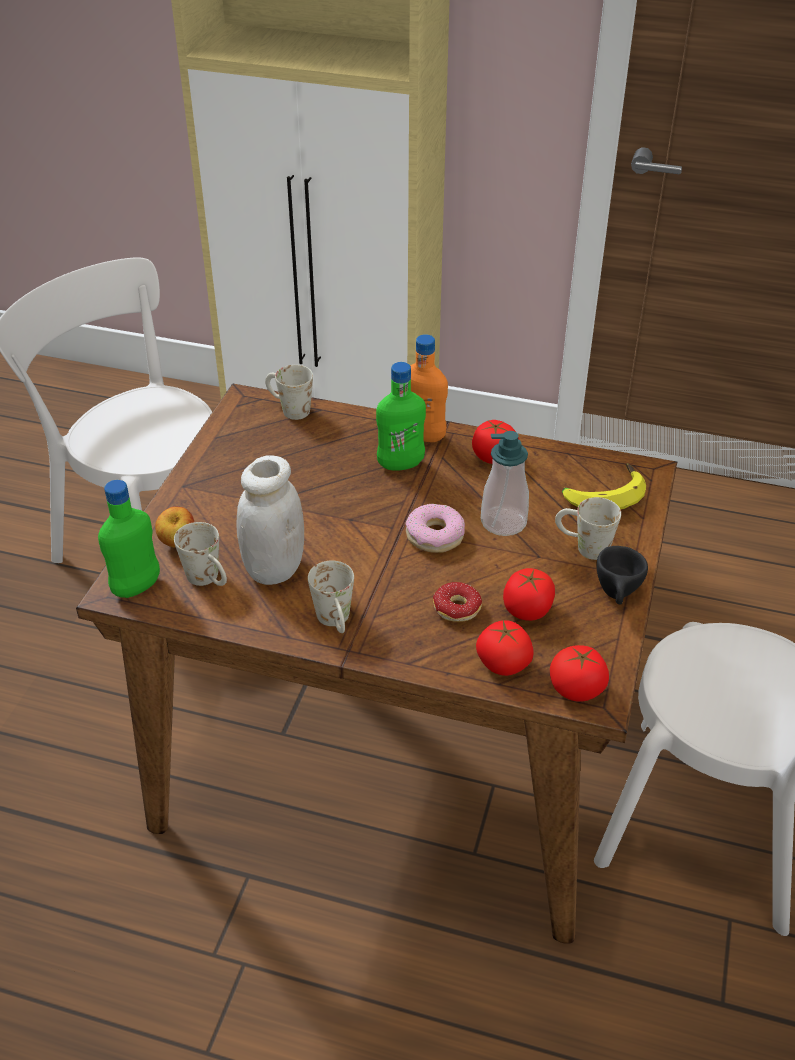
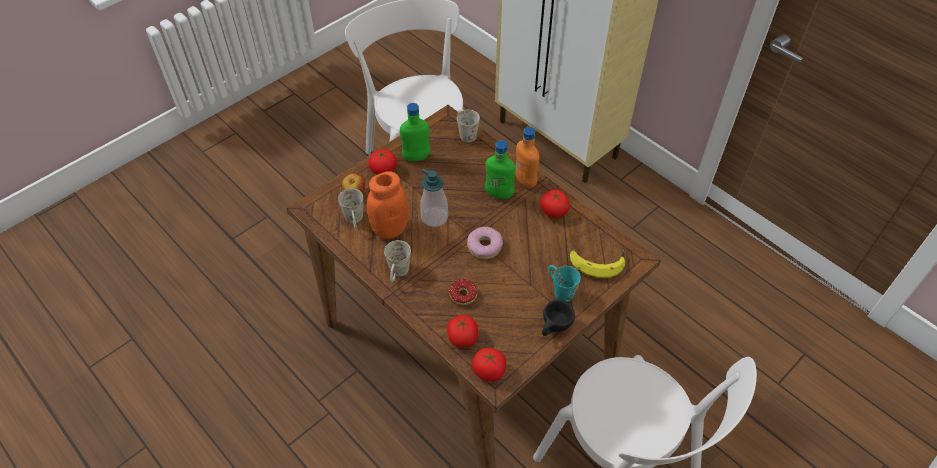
camera: 30 degrees right, 10 degrees up
green bottle [98,480,160,598] -> green bottle moved to [400,103,430,161]
white jar [236,455,304,585] -> orange jar [367,171,409,239]
soap dispenser [481,431,529,536] -> soap dispenser moved to [420,169,448,227]
tomato [503,568,555,621] -> tomato moved to [368,149,397,175]
white mug [555,497,621,560] -> turquoise mug [548,265,581,302]

